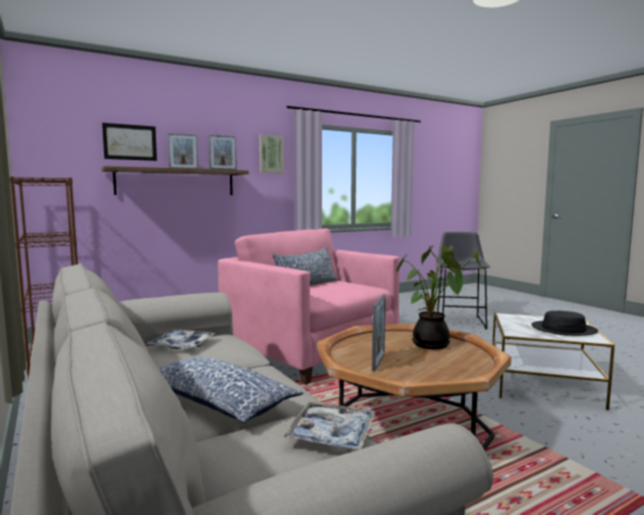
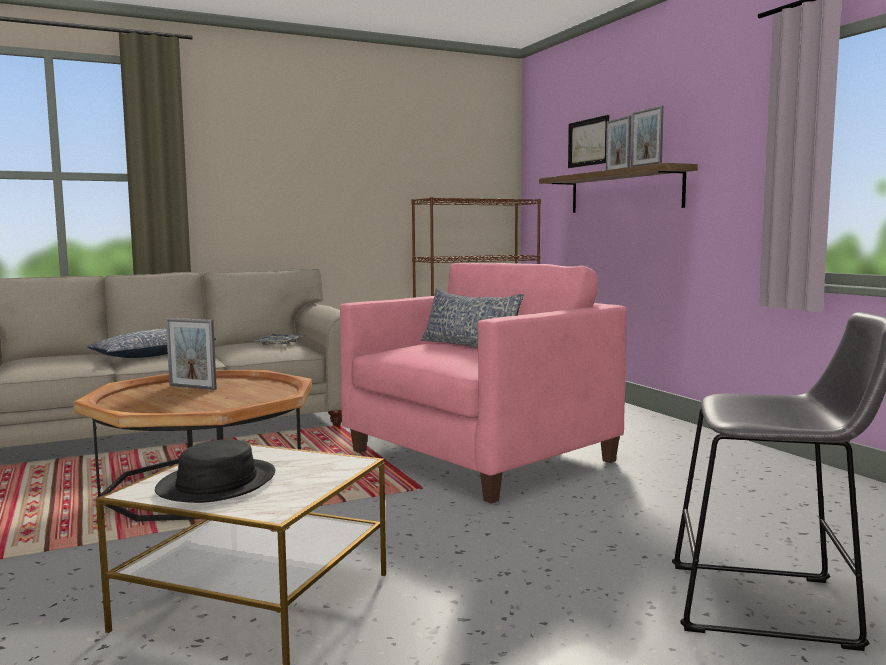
camera: 95 degrees right, 0 degrees up
picture [259,135,284,174] -> none
tray [283,401,376,450] -> none
potted plant [397,245,483,349] -> none

